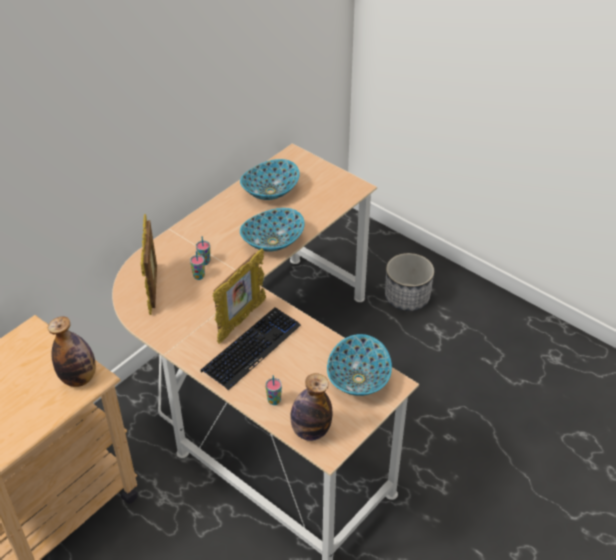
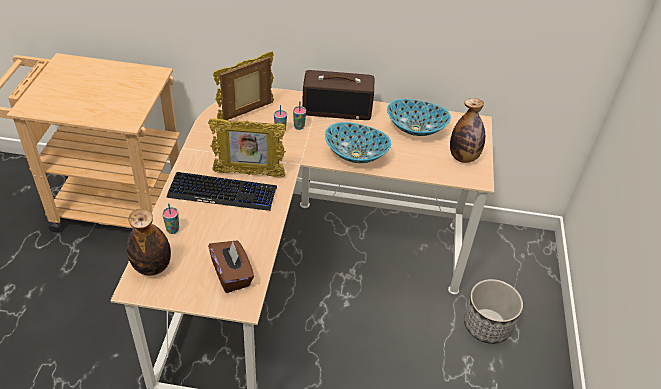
camera: 55 degrees right, 0 degrees up
bottle [48,317,96,387] -> bottle moved to [450,98,485,163]
bowl [327,334,392,396] -> brown tissue box [208,241,254,293]
none -> radio [302,70,374,120]

